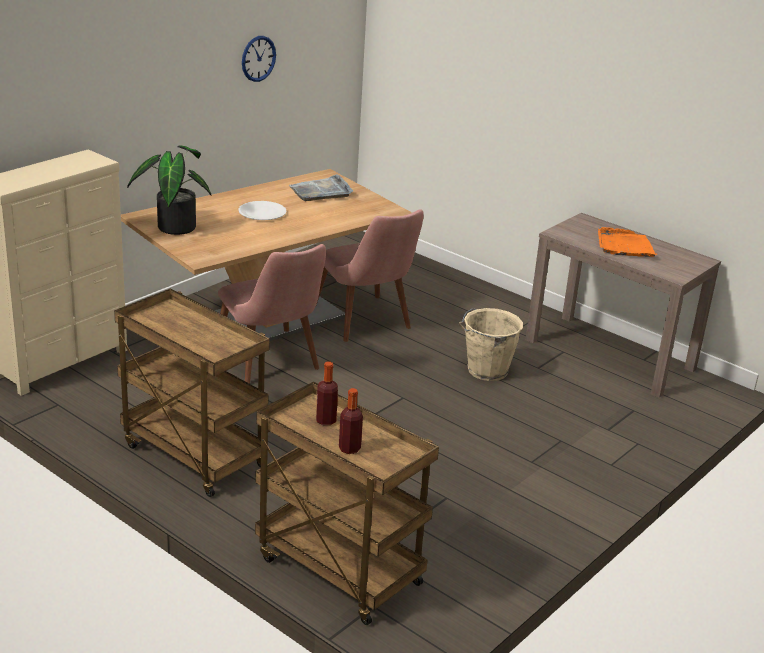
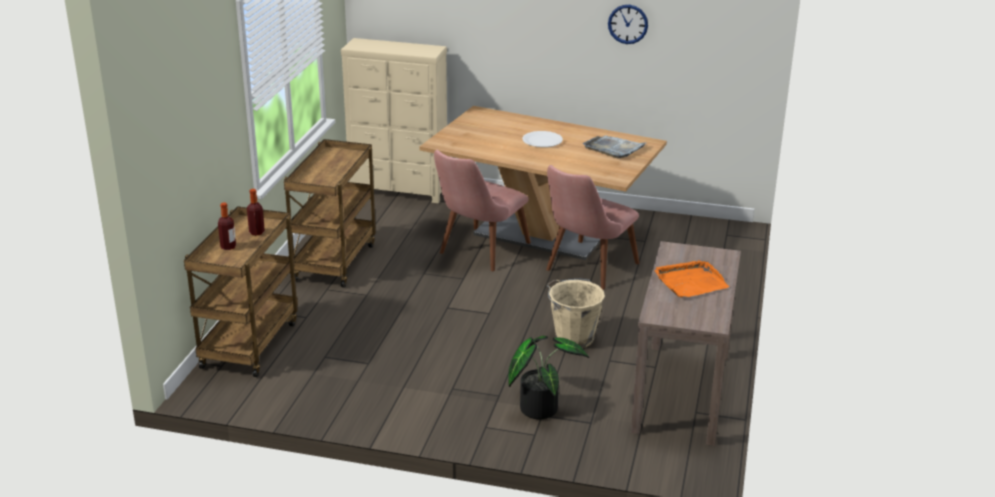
camera: 65 degrees right, 0 degrees up
potted plant [127,145,211,235] -> potted plant moved to [509,336,589,419]

